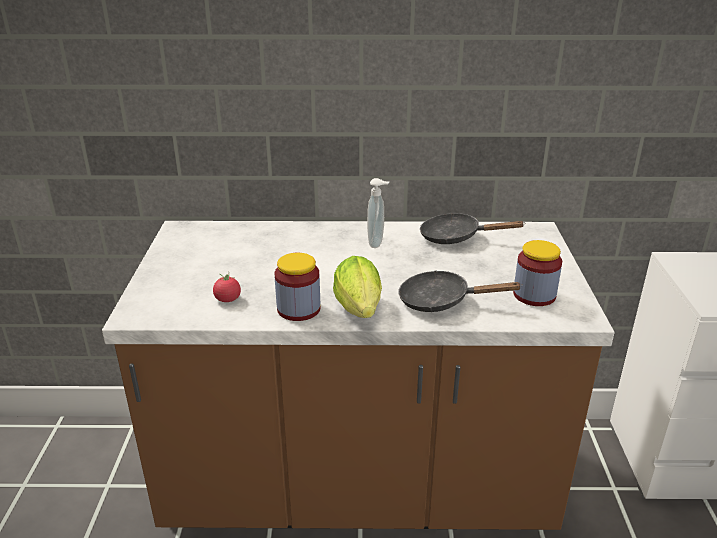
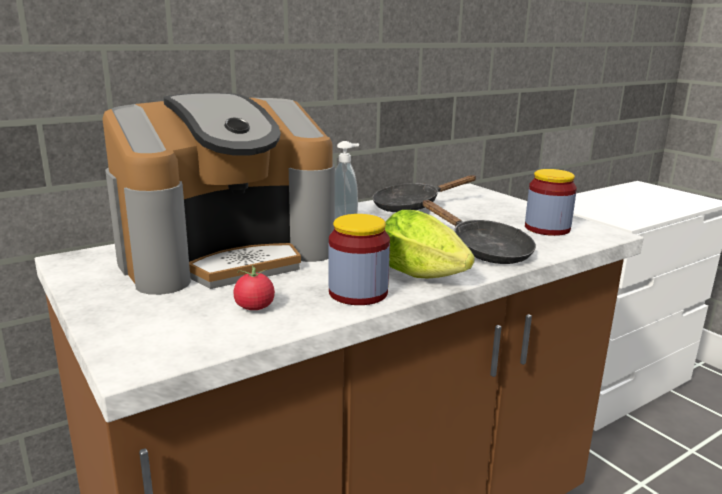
camera: 35 degrees left, 10 degrees down
black frying pan [398,270,523,312] -> black frying pan turned 105 degrees counterclockwise [422,200,536,264]
none -> coffee machine [102,93,335,295]

